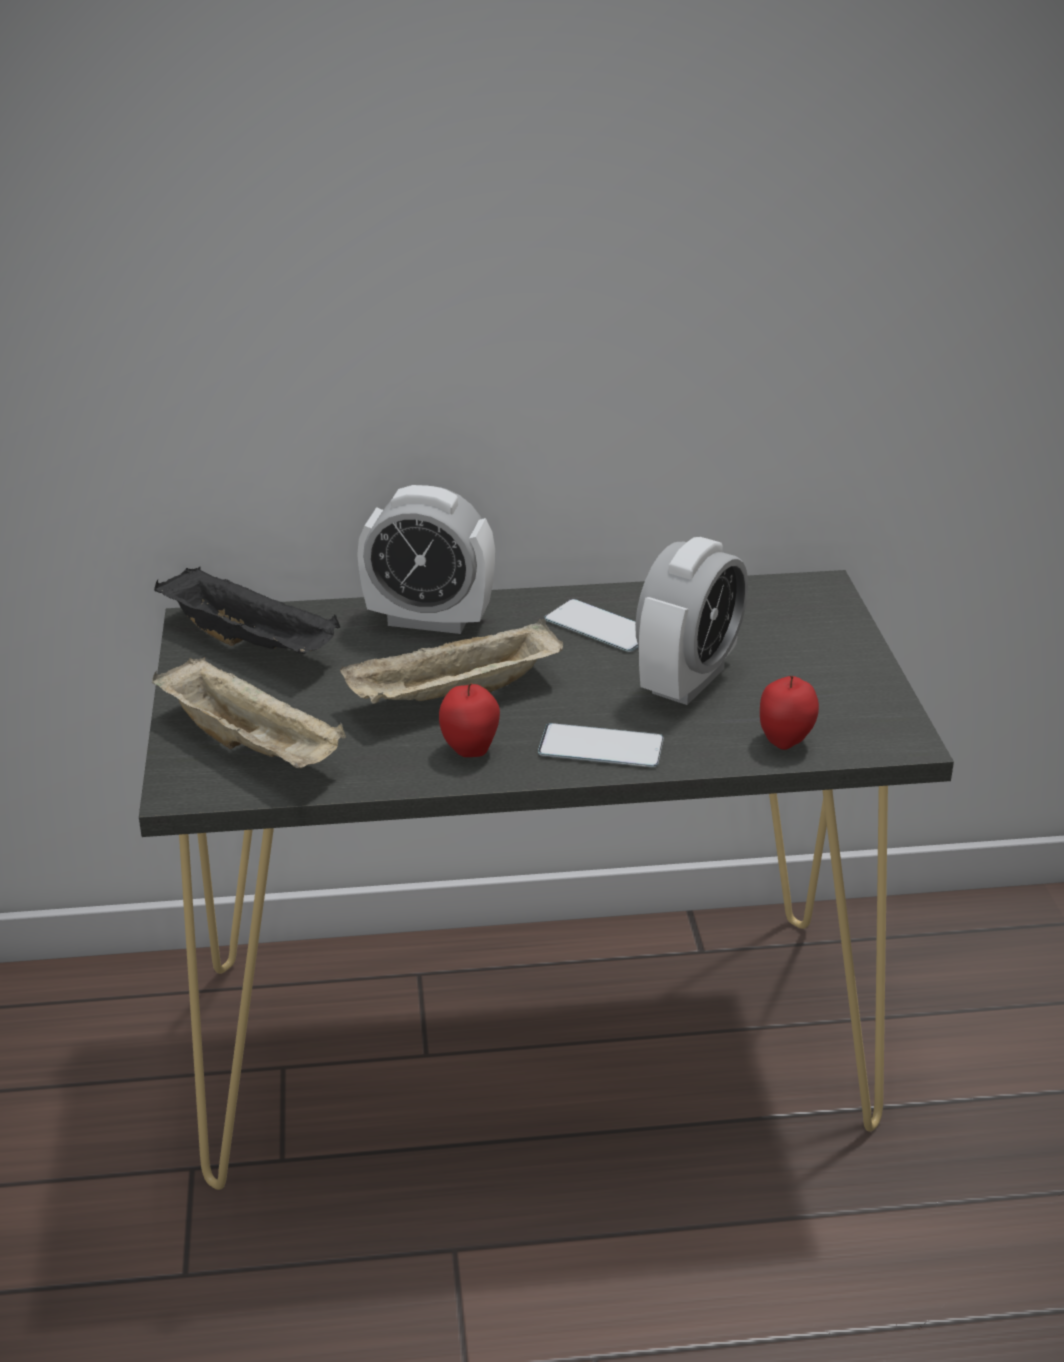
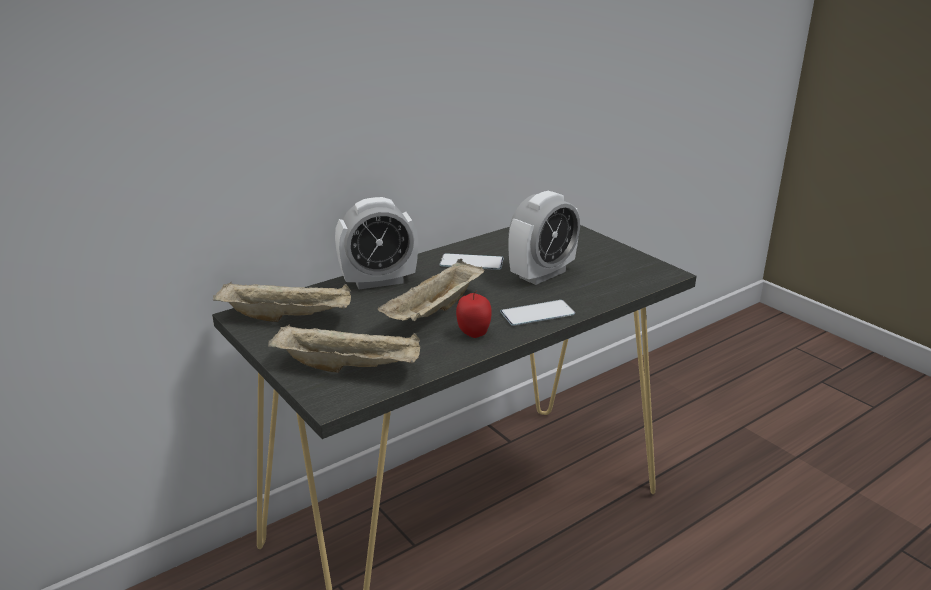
camera: 30 degrees left, 5 degrees down
black tray [154,567,340,654] -> beige tray [213,282,351,322]
alarm clock [635,537,748,705] -> alarm clock turned 45 degrees clockwise [508,191,580,285]
apple [760,676,819,750] -> none

